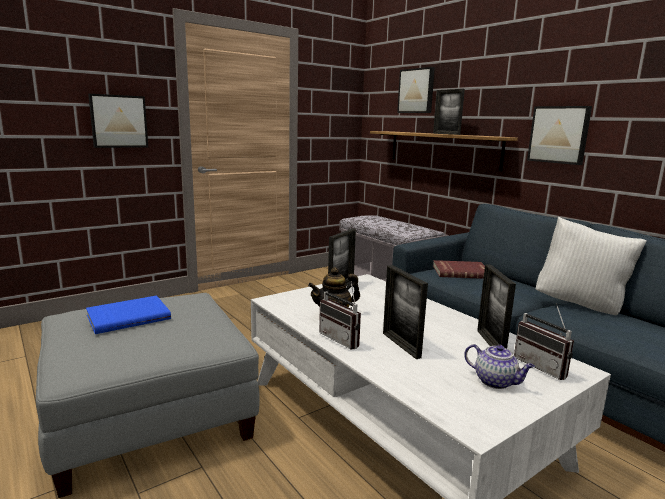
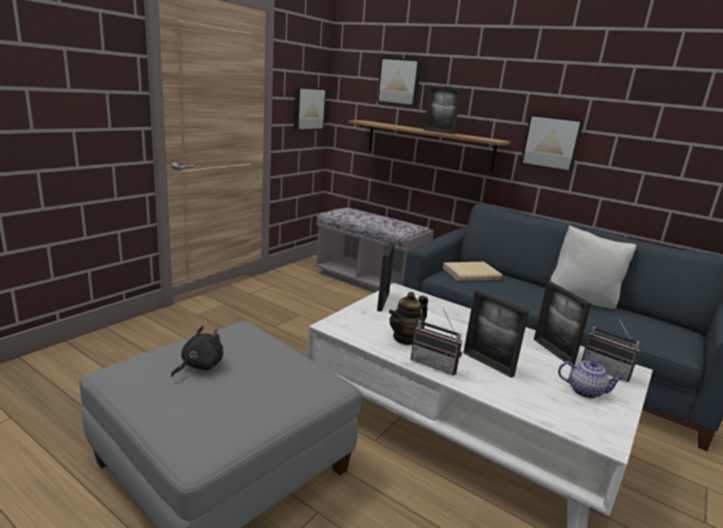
camera: 20 degrees left, 5 degrees up
blue book [86,295,171,334] -> black plush toy [171,326,223,377]
picture [88,94,148,148] -> picture moved to [294,86,326,131]
red book [433,260,485,279] -> beige book [442,262,502,281]

